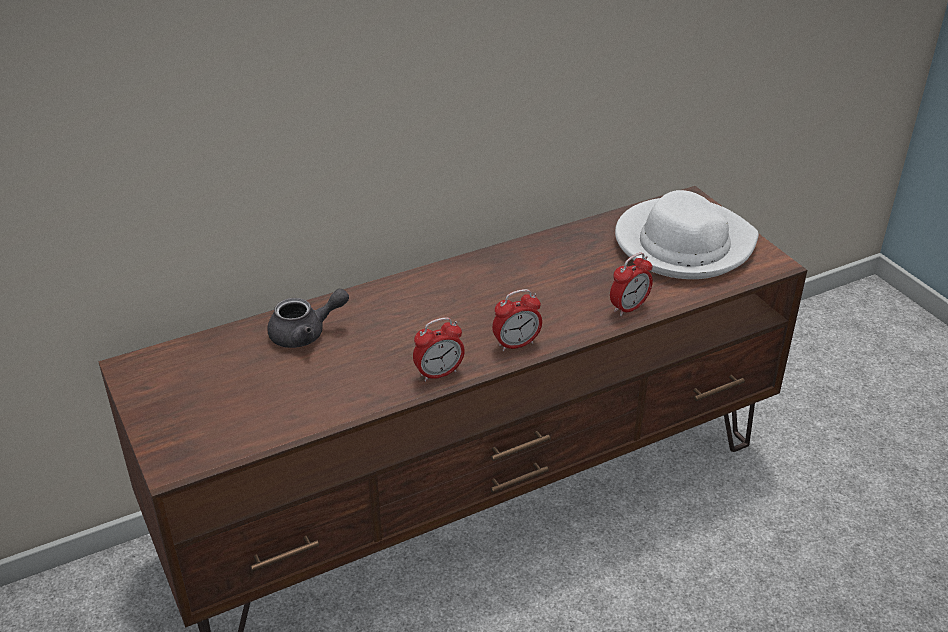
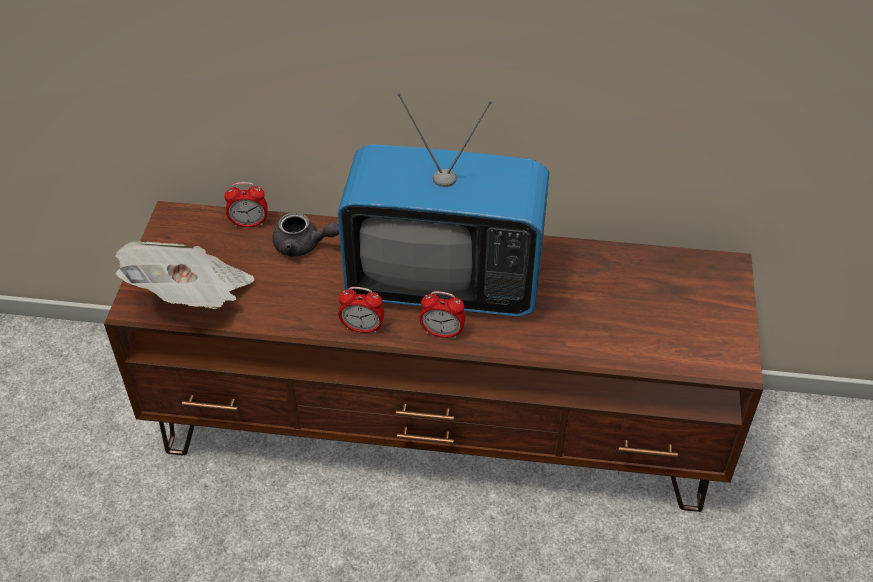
camera: 35 degrees right, 10 degrees up
alarm clock [610,253,653,316] -> alarm clock moved to [224,182,268,227]
white hat [615,190,759,279] -> none
none -> newspaper [115,241,255,309]
none -> television [338,93,549,317]

